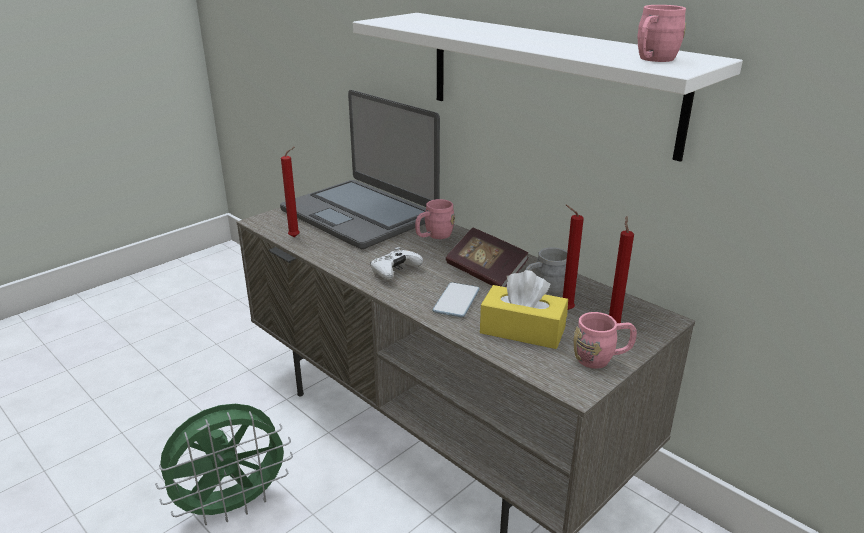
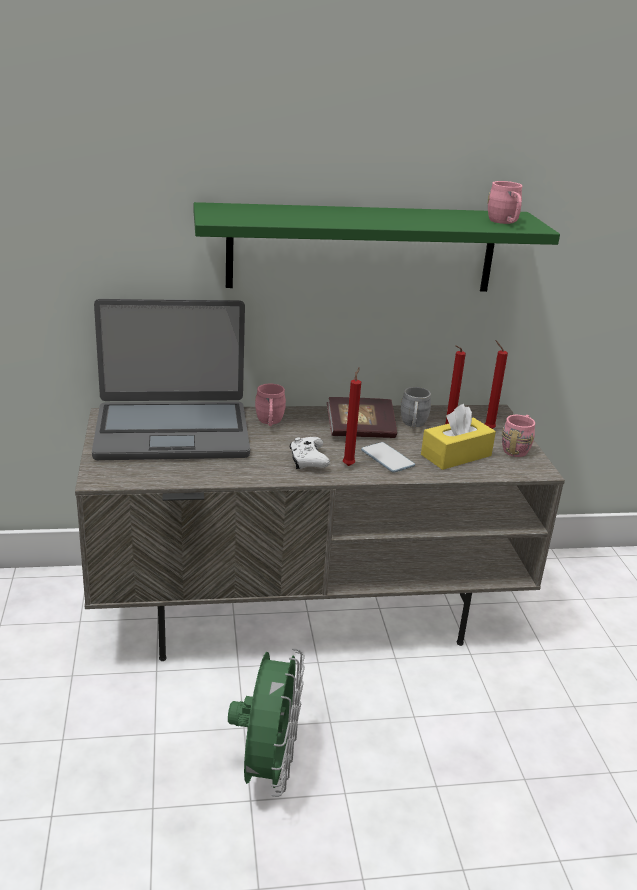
camera: 55 degrees left, 0 degrees up
red candle [281,147,300,237] -> red candle moved to [343,368,361,466]
white shelf [353,13,743,162] -> green shelf [194,202,560,292]

